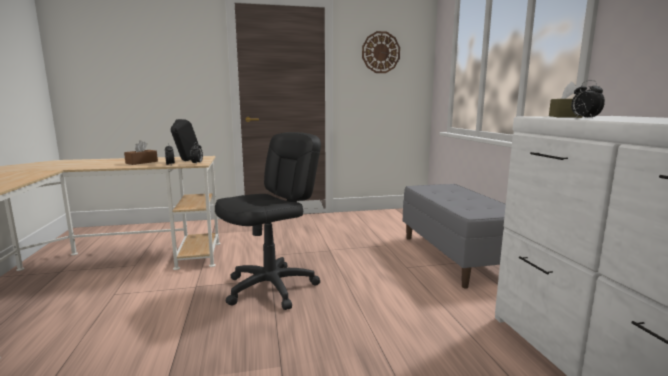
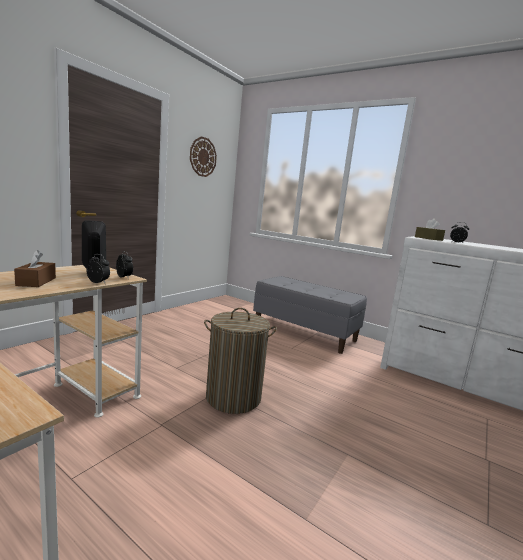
camera: 45 degrees left, 0 degrees up
black office chair [215,132,321,310] -> laundry basket [204,308,277,414]

